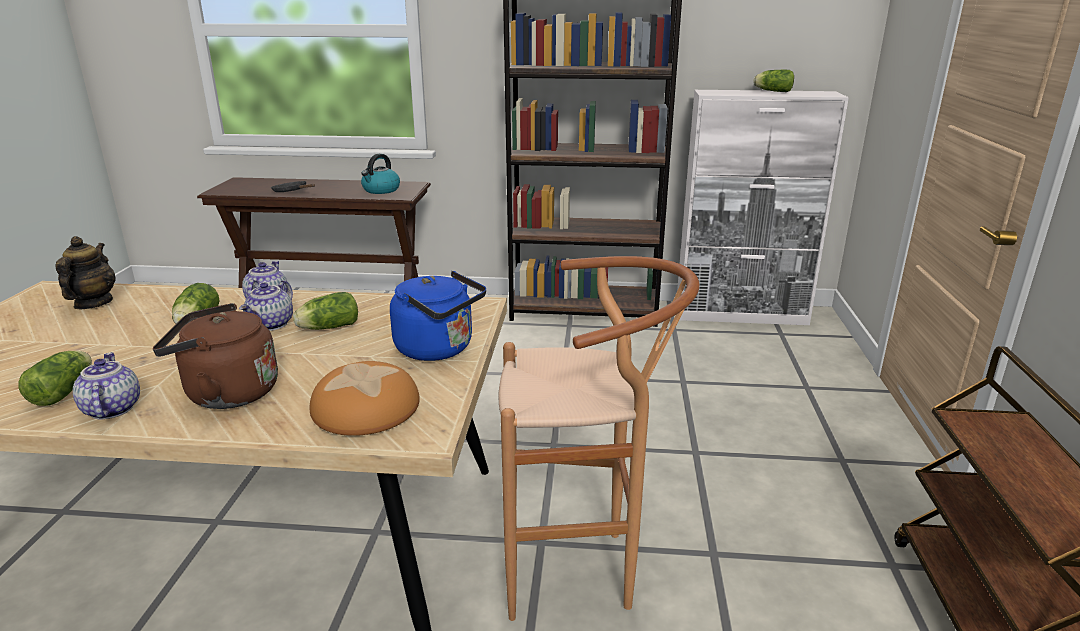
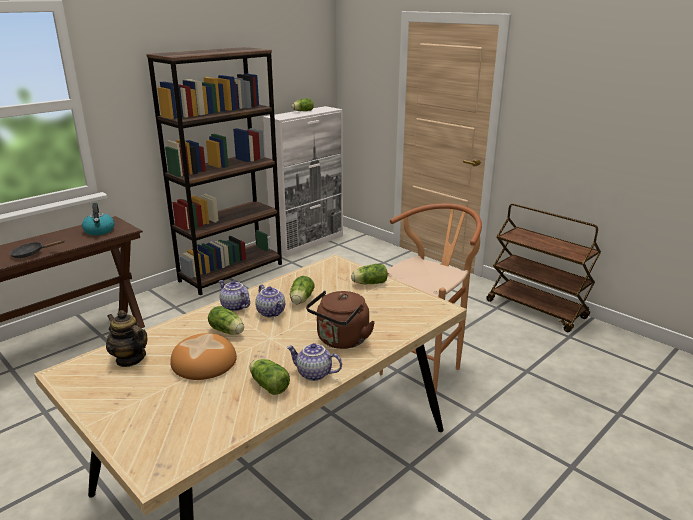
camera: 50 degrees left, 0 degrees up
bread [310,361,420,436] -> bread moved to [170,333,237,380]
blue kettle [390,271,486,361] -> lettuce [351,264,387,284]

